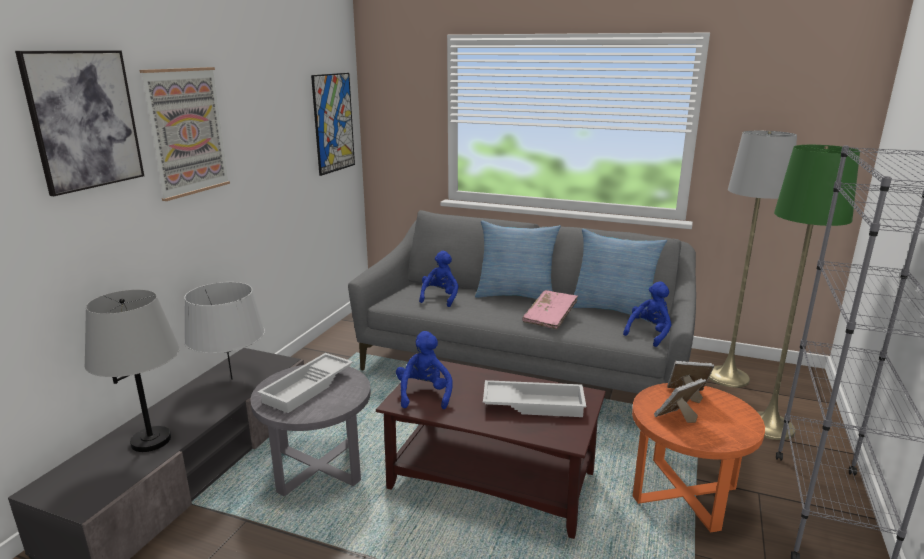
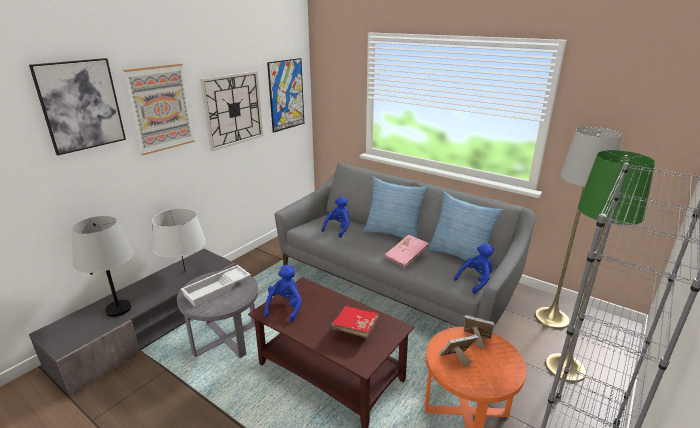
camera: 15 degrees right, 5 degrees up
white tray [483,380,586,417] -> red book [331,306,379,338]
none -> wall clock [200,71,263,151]

